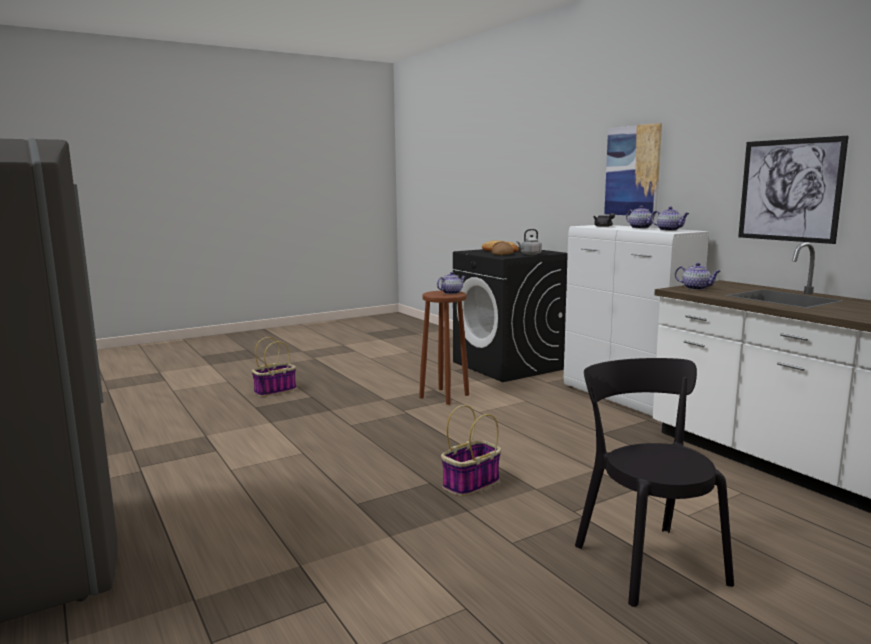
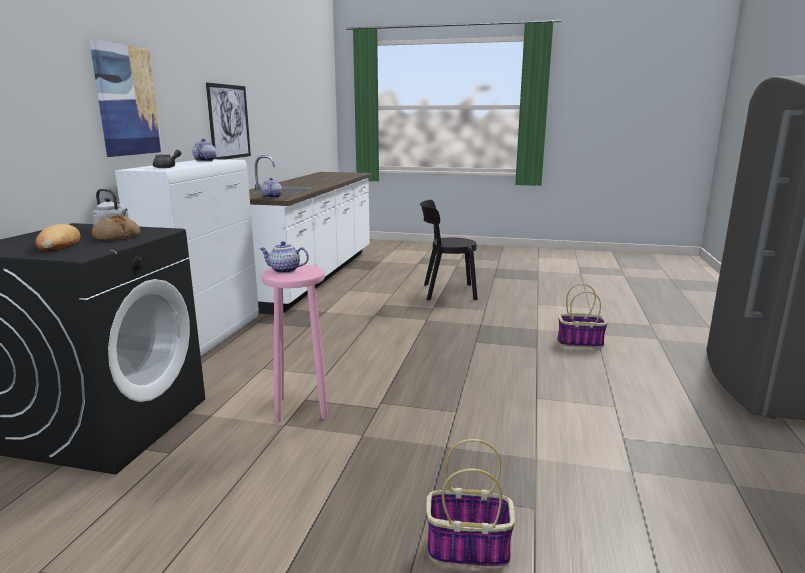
camera: 135 degrees left, 5 degrees up
brown stool [419,291,469,405] -> pink stool [261,265,328,423]
basket [441,405,501,496] -> basket moved to [557,284,608,348]
black chair [575,358,734,607] -> black chair turned 60 degrees clockwise [420,200,478,301]
teapot [626,206,657,229] -> none

